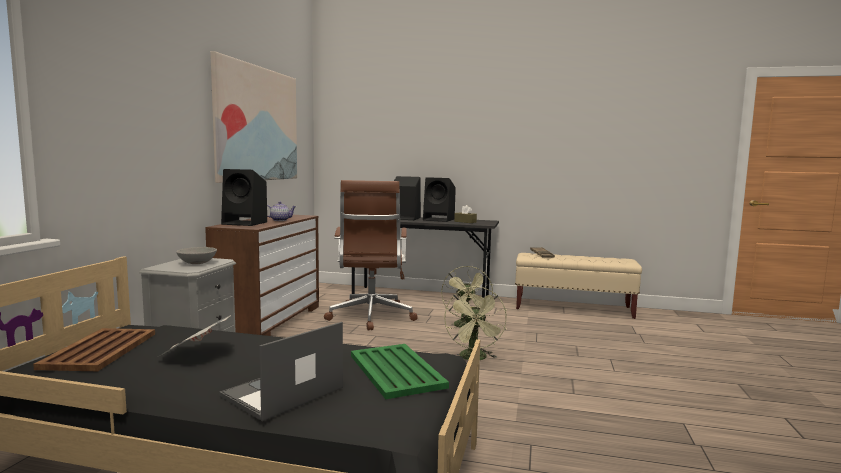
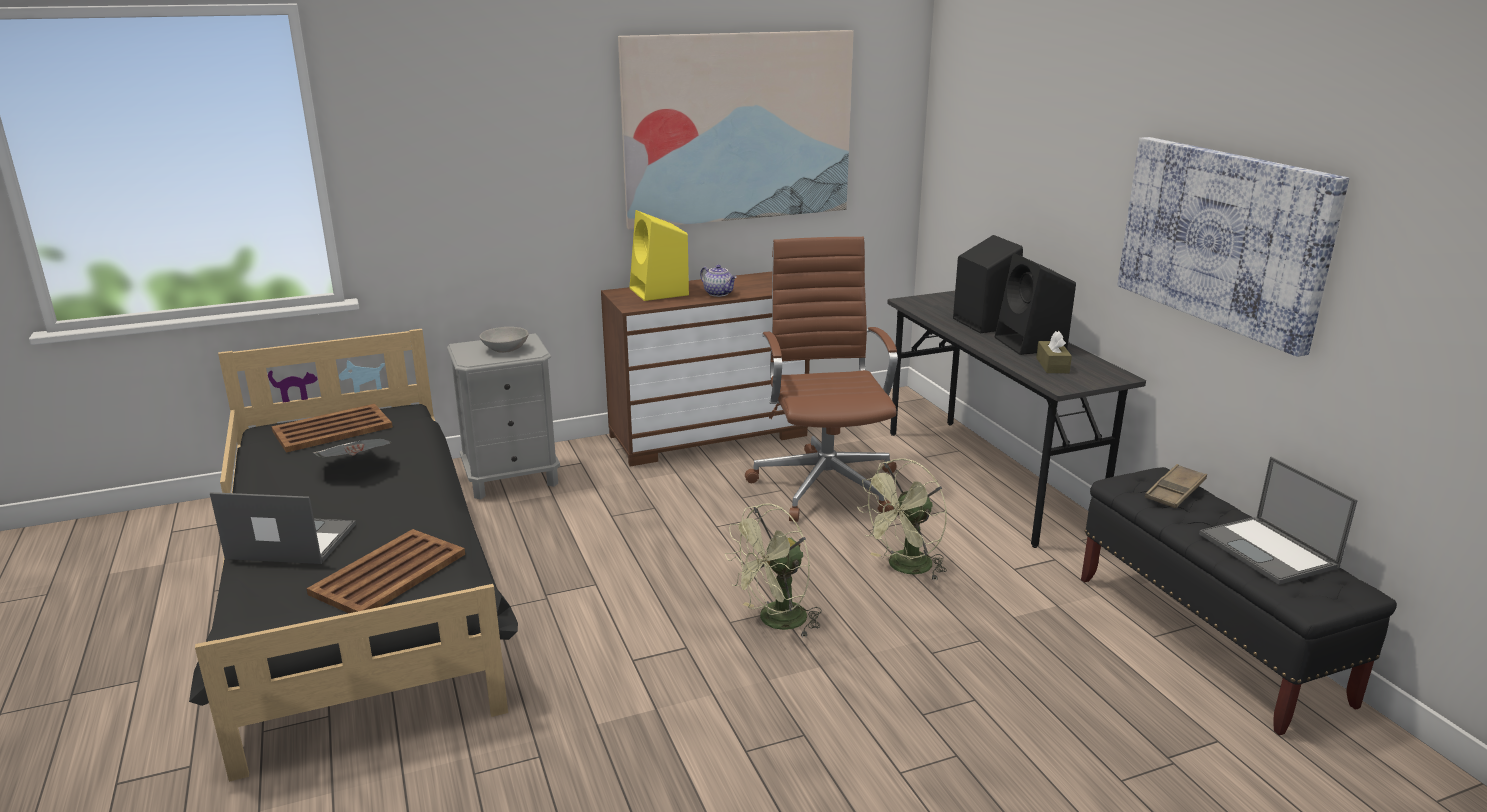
camera: 55 degrees right, 15 degrees up
black speaker [221,169,267,226] -> yellow speaker [629,210,689,301]
brown office chair [324,180,418,330] -> brown office chair turned 120 degrees clockwise [745,237,898,522]
green tray [351,344,449,399] -> brown tray [306,529,465,613]
beige bench [515,253,642,319] -> black bench [1081,467,1397,736]
none -> picture [1118,137,1349,357]
none -> laptop [1199,457,1358,585]

